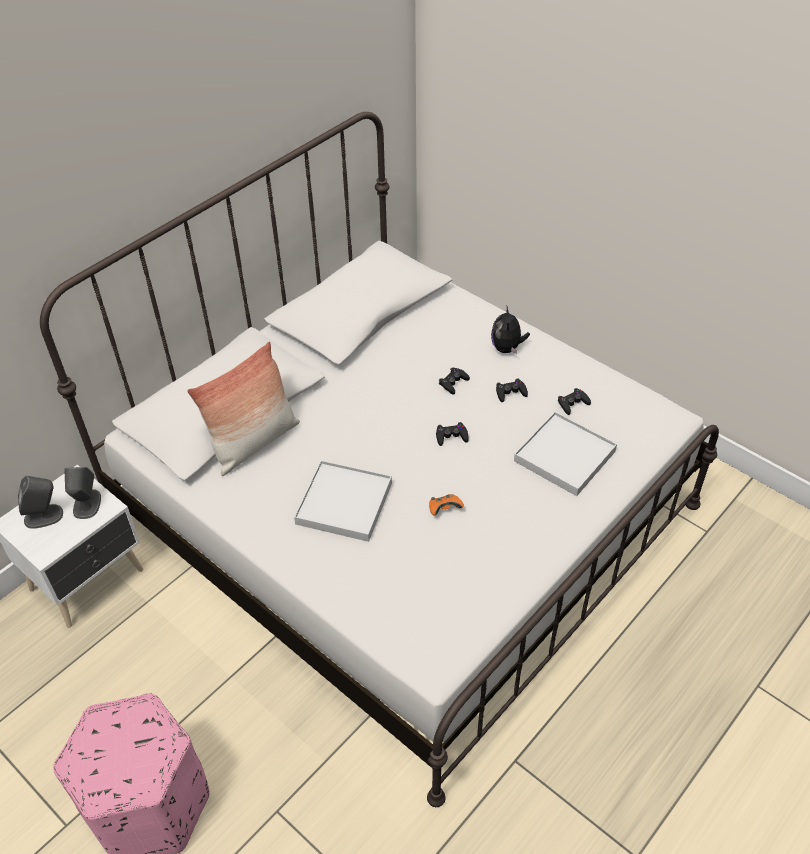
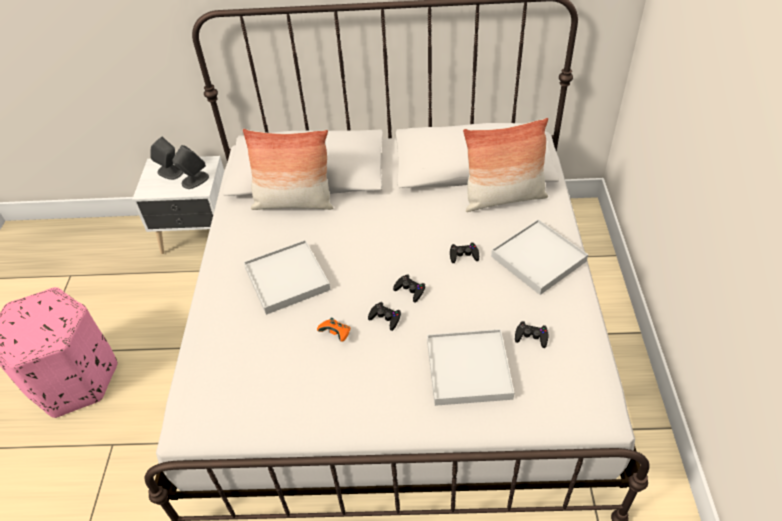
camera: 50 degrees right, 0 degrees up
plush toy [491,307,530,354] -> white tray [491,219,588,295]
black game controller [496,378,528,402] -> black game controller moved to [368,302,401,331]
none -> pillow [463,118,548,212]

